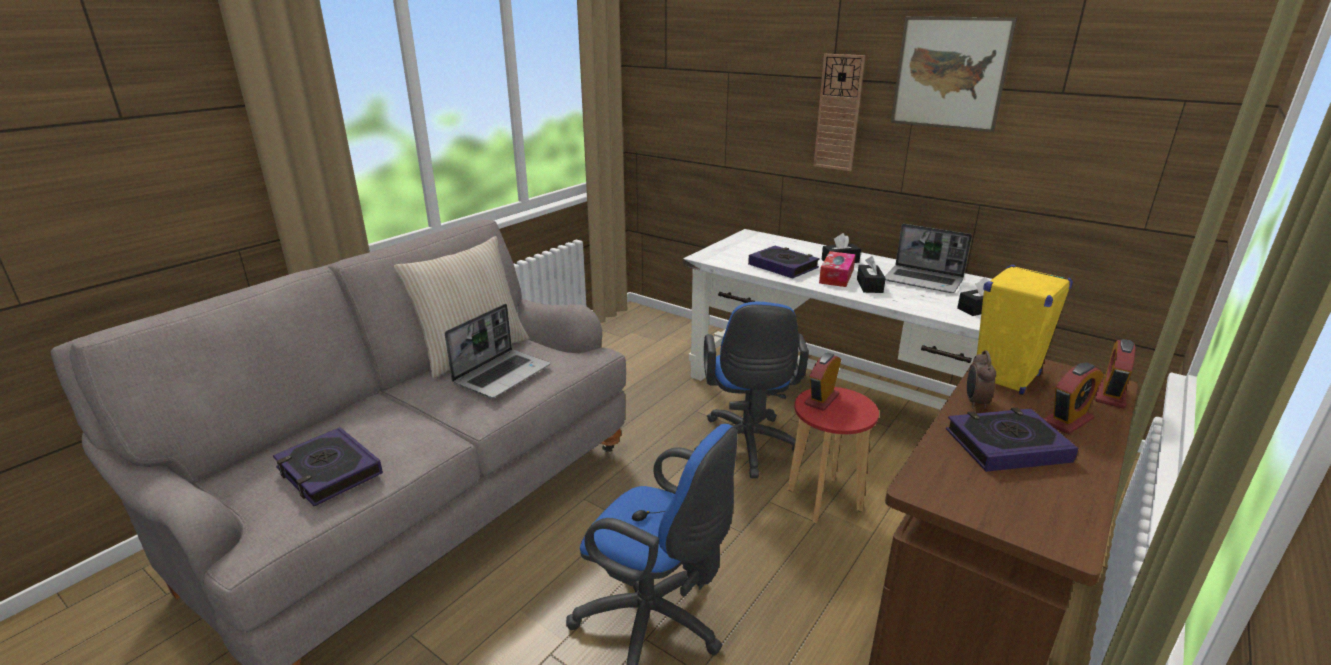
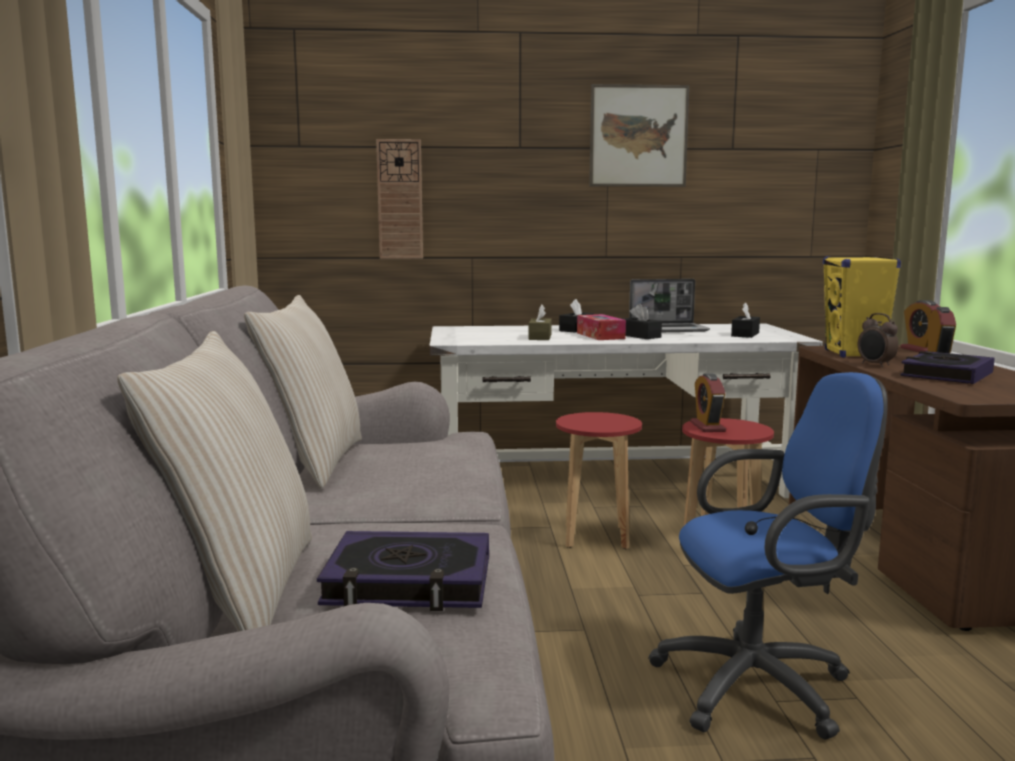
camera: 40 degrees left, 15 degrees down
laptop [445,304,550,398] -> none
blue office chair [694,302,809,478] -> red stool [556,412,642,549]
book [748,246,820,279] -> brown tissue box [528,305,552,340]
wall clock [814,54,866,171] -> wall clock moved to [376,139,423,259]
none -> beige pillow [117,331,312,632]

